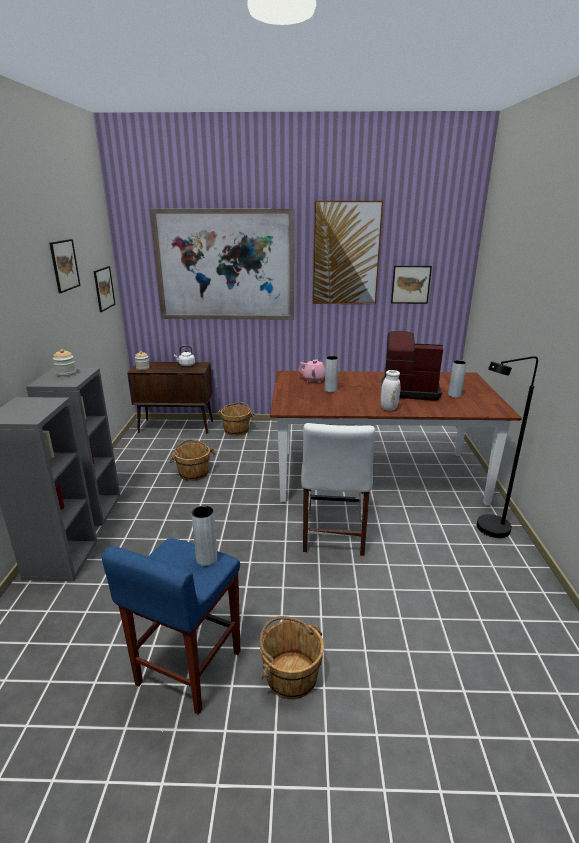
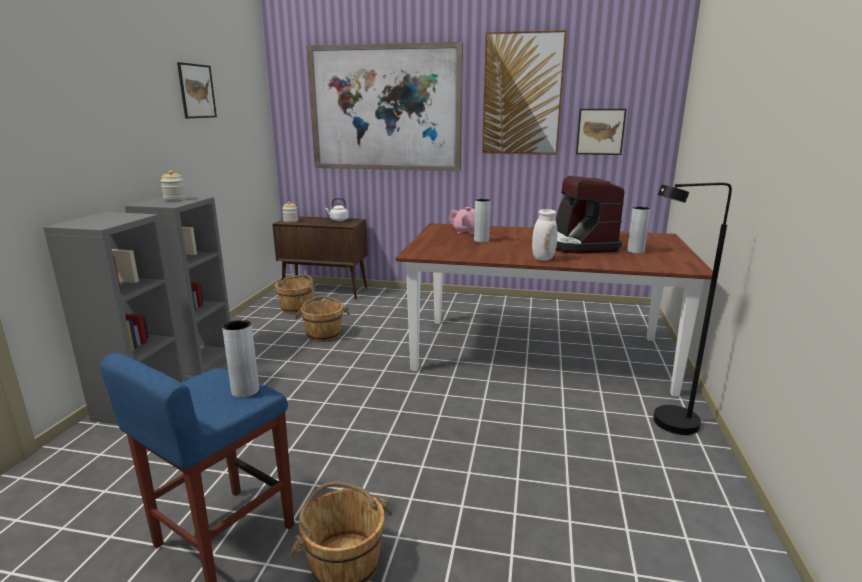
camera: 10 degrees right, 5 degrees down
picture [94,266,115,312] -> none
brown bucket [217,402,255,436] -> brown bucket moved to [274,274,316,314]
white chair [301,423,375,556] -> none
coffee machine [381,331,443,401] -> coffee machine turned 120 degrees counterclockwise [555,176,624,254]

